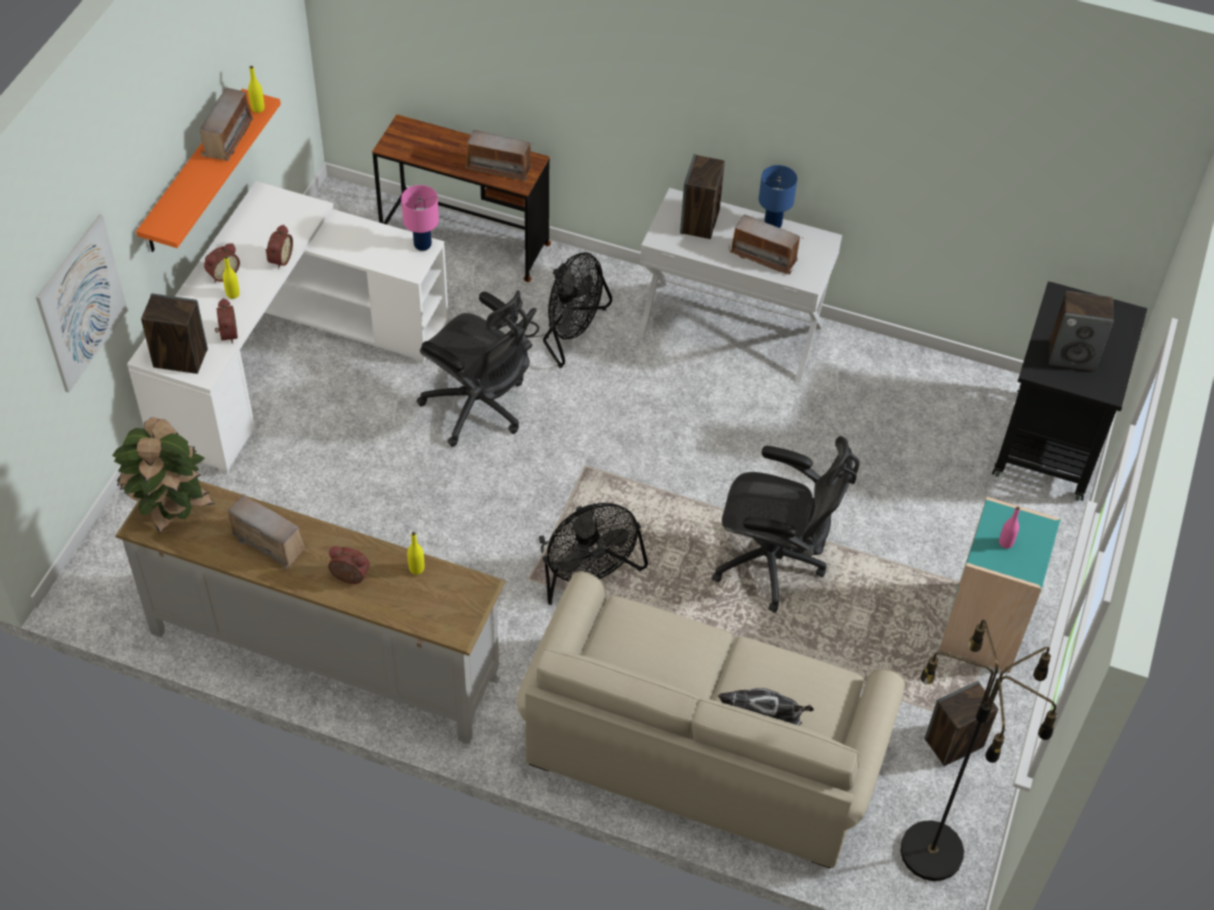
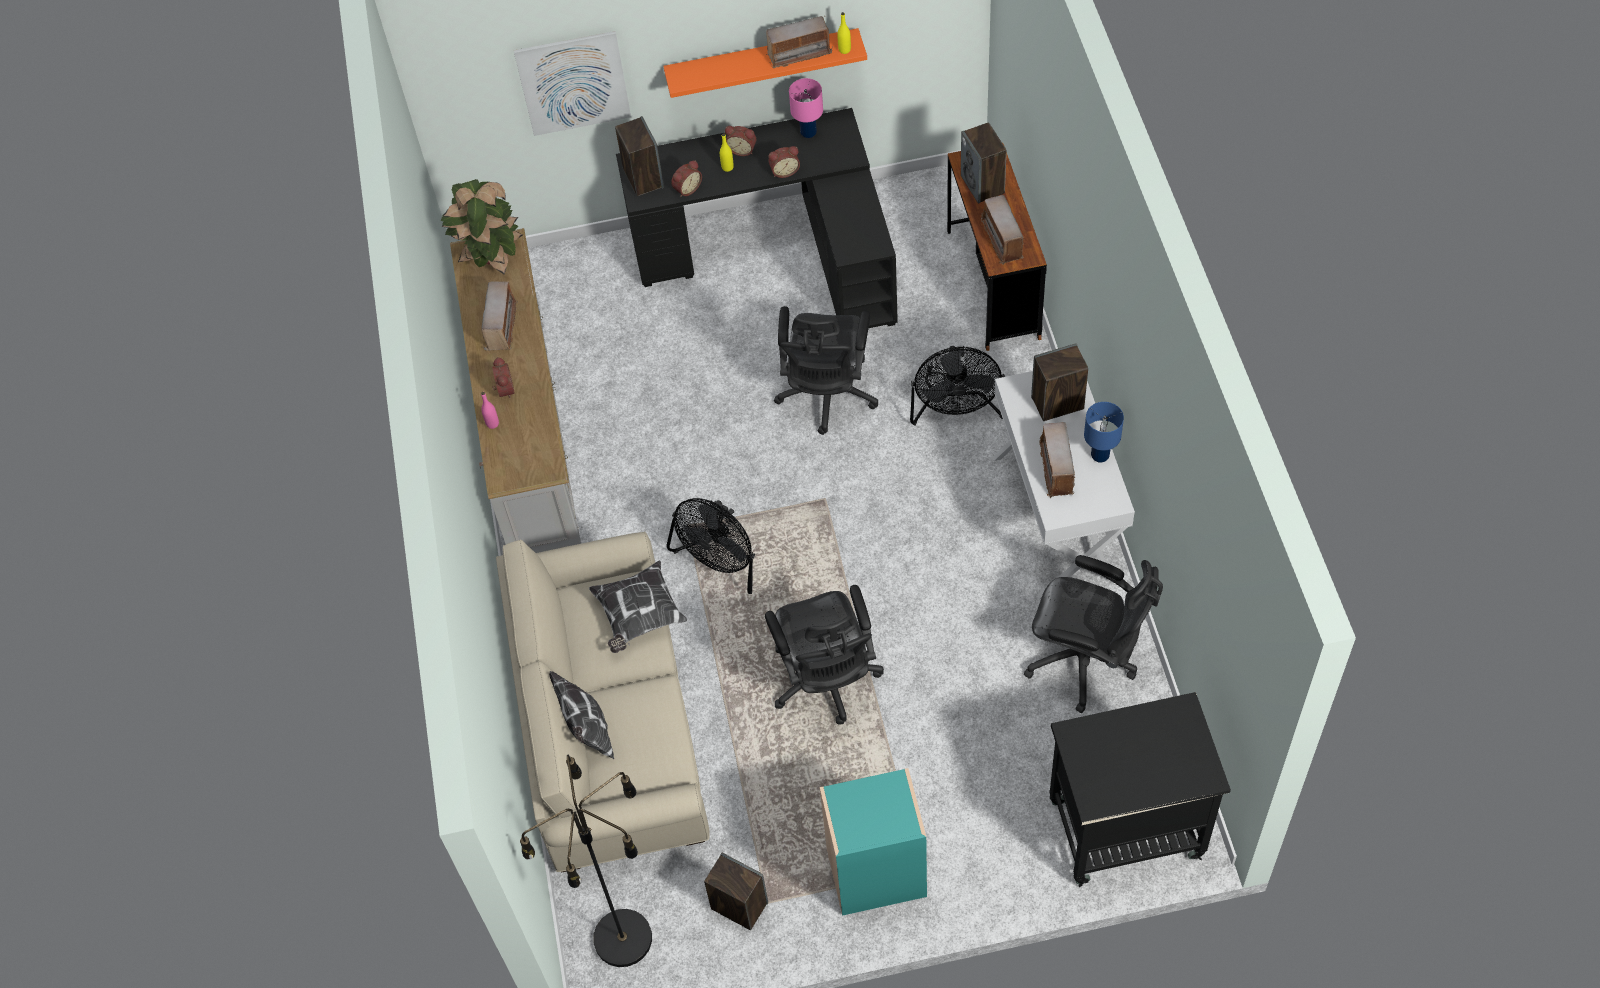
camera: 65 degrees right, 5 degrees up
white desk [127,181,449,473] -> black desk [616,108,898,328]
pink table lamp [401,185,439,251] -> pink table lamp moved to [789,78,823,138]
yellow bottle [407,532,424,575] -> none
pink bottle [999,507,1020,549] -> pink bottle moved to [481,392,499,429]
speaker [1049,291,1114,371] -> speaker moved to [961,122,1007,204]
none -> pillow [589,560,687,653]
none -> office chair [1024,555,1163,713]

